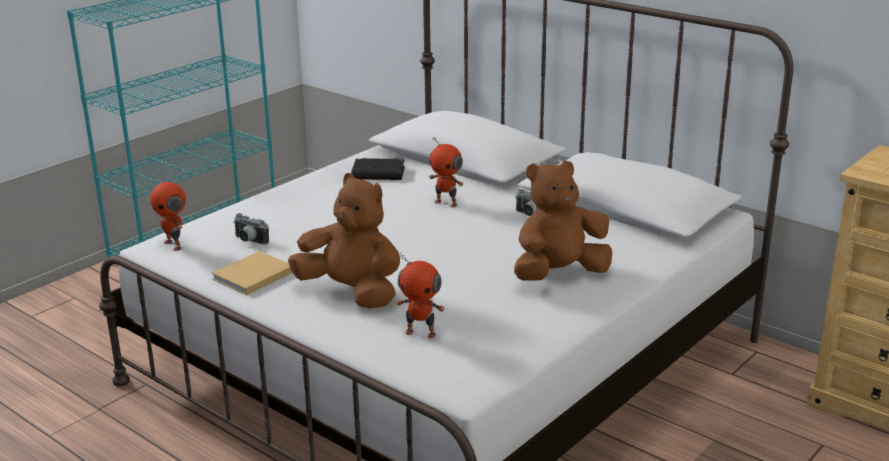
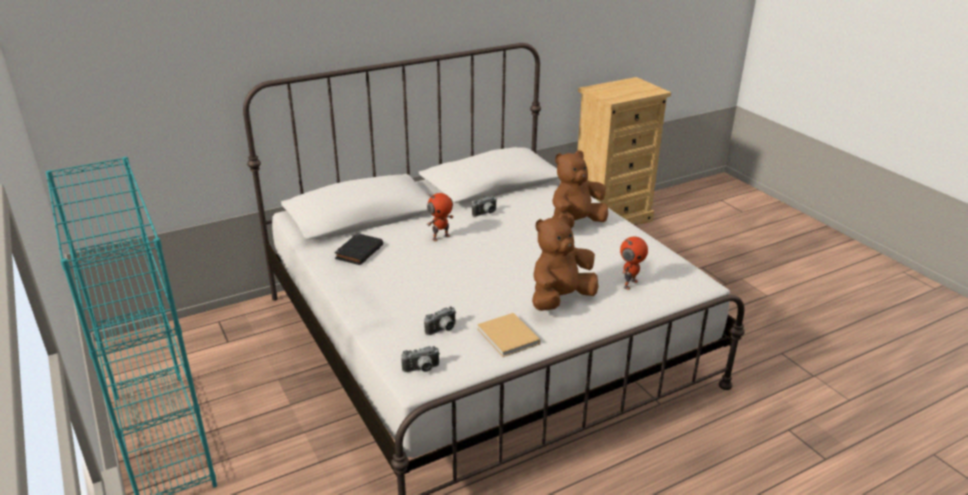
camera: 70 degrees left, 5 degrees up
toy robot [150,172,186,251] -> camera [401,346,440,372]
brown plush toy [514,160,612,281] -> brown plush toy turned 60 degrees clockwise [552,150,608,228]

